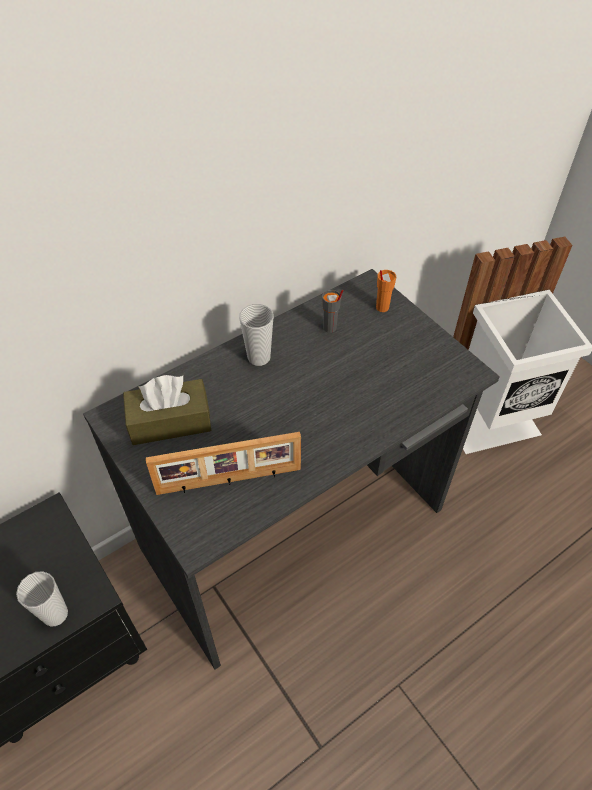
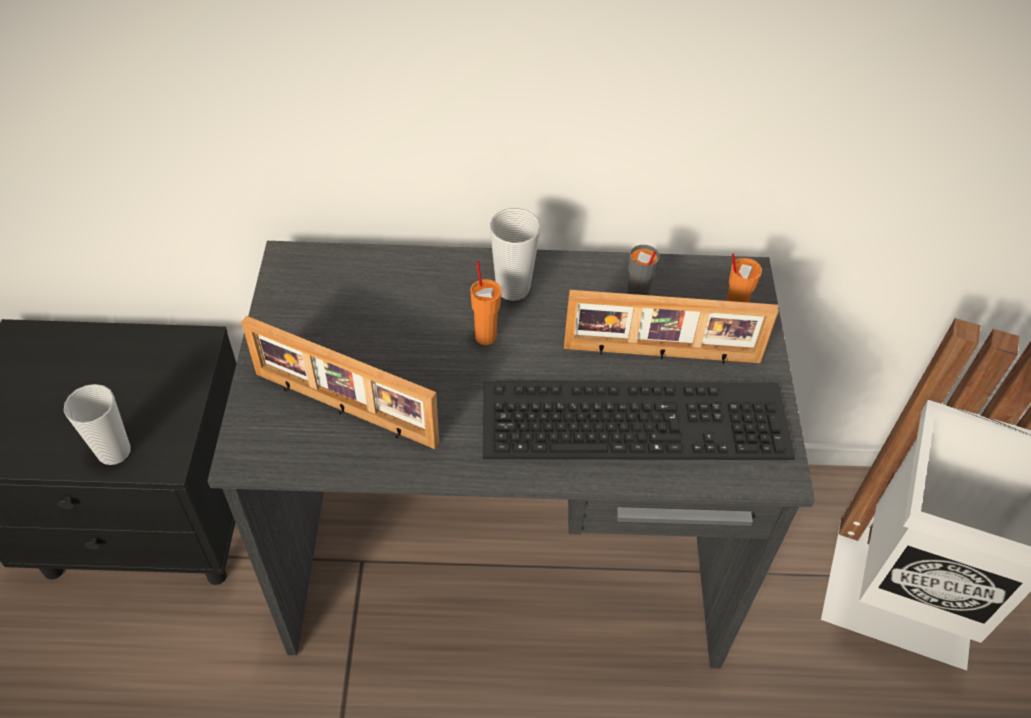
camera: 35 degrees right, 0 degrees up
brown tissue box [123,375,212,445] -> none
none -> orange cup [470,261,501,345]
none -> keyboard [483,381,795,460]
none -> picture frame [564,290,779,364]

